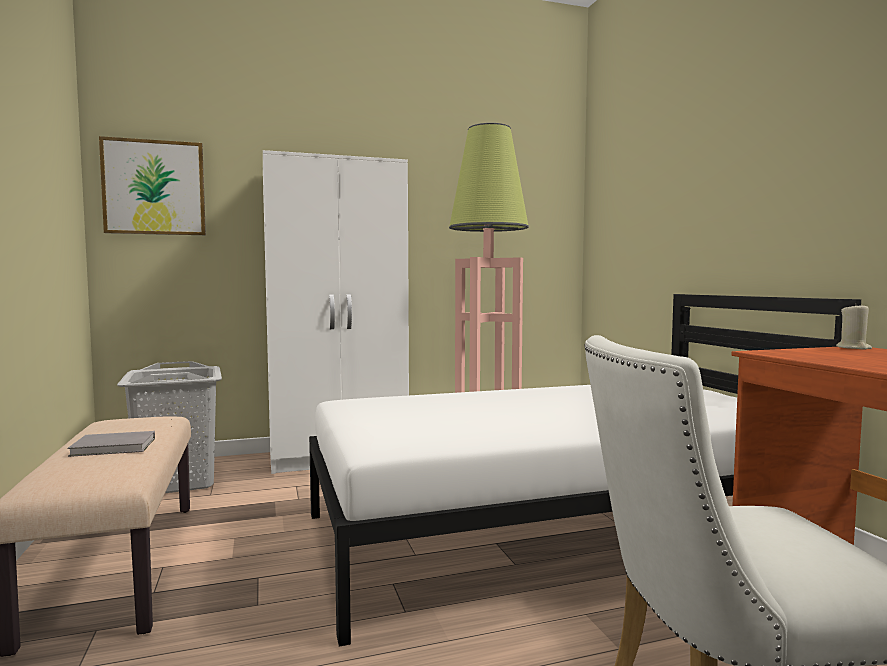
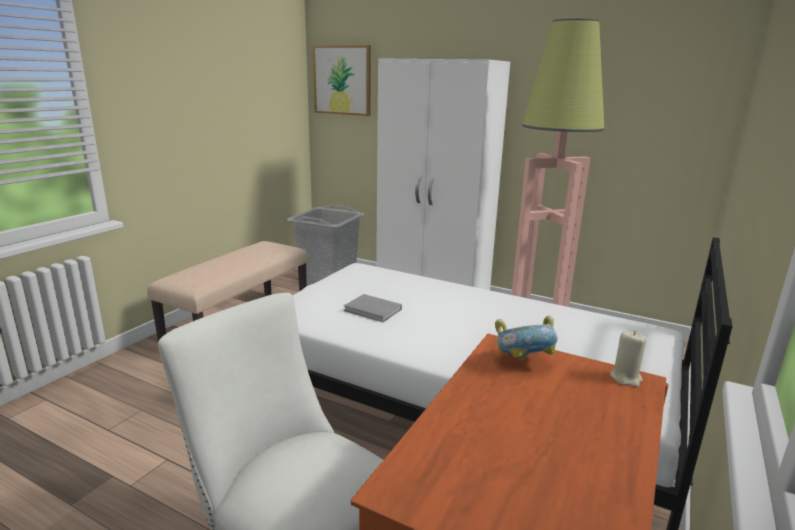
camera: 45 degrees right, 15 degrees up
grey book [68,431,155,457] -> grey book moved to [344,294,402,322]
none -> bowl [495,316,558,360]

